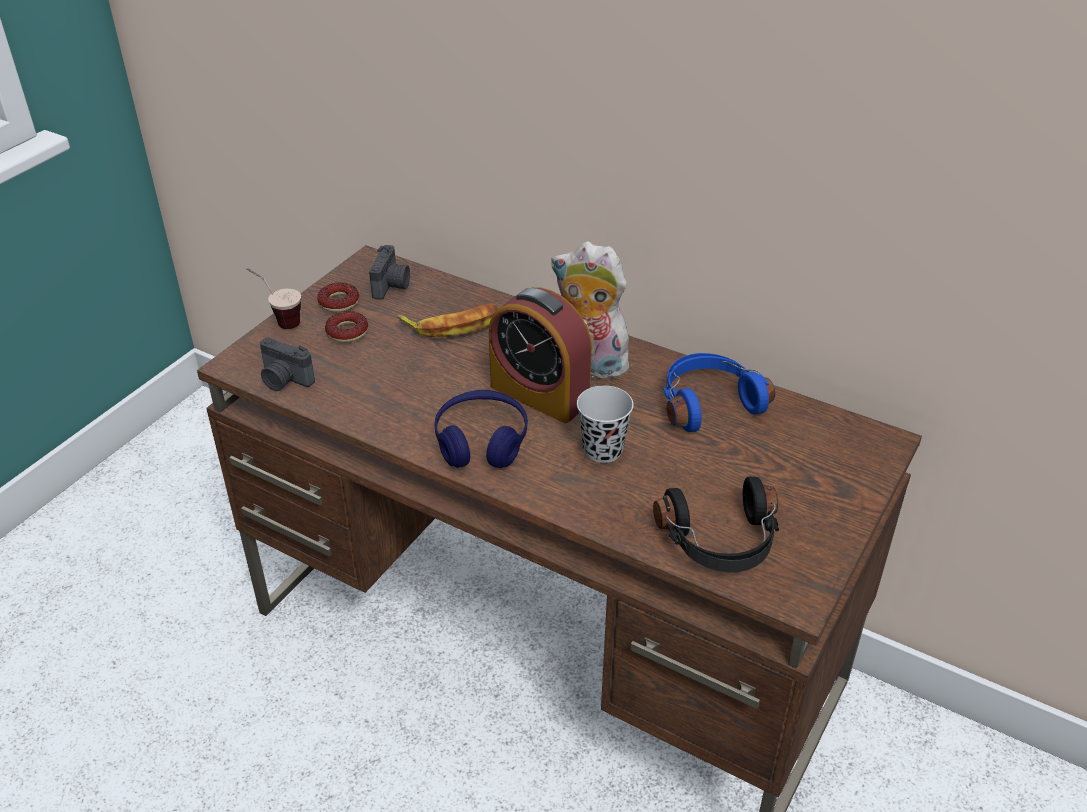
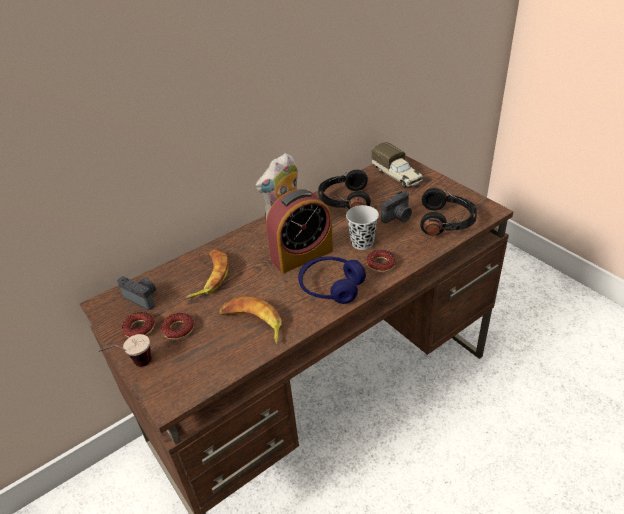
camera: 65 degrees left, 0 degrees up
camera [260,337,315,391] -> camera moved to [381,191,412,223]
blue headphones [663,353,775,432] -> black headphones [318,170,371,209]
none -> banana [219,297,282,344]
none -> donut [366,250,396,272]
none -> toy truck [372,142,423,188]

